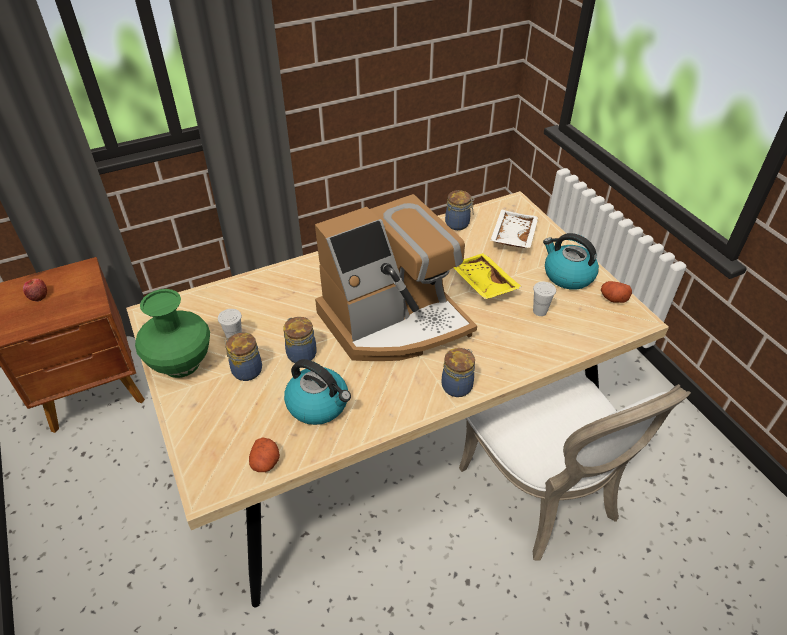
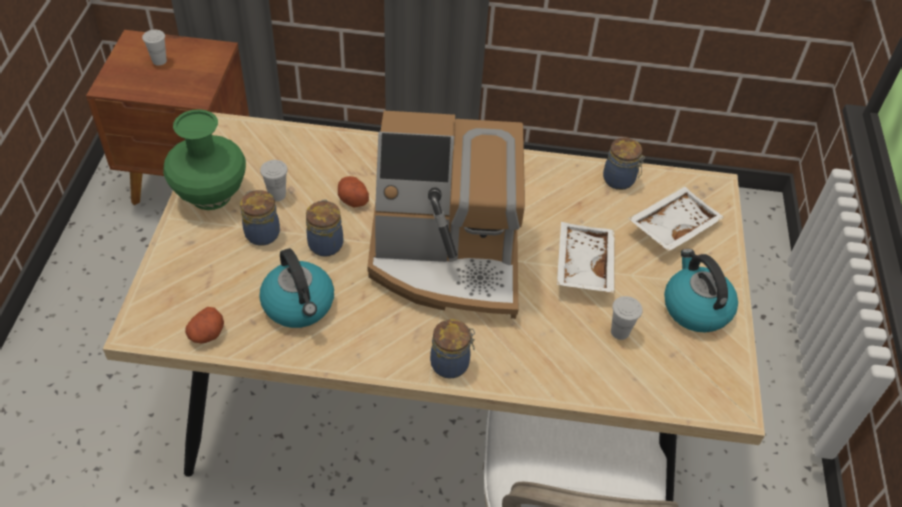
camera: 30 degrees right, 5 degrees up
apple [23,278,47,302] -> white cup [142,30,167,66]
yellow tray [454,253,522,299] -> white tray [557,222,614,293]
potato [601,281,632,303] -> potato moved to [338,176,369,208]

